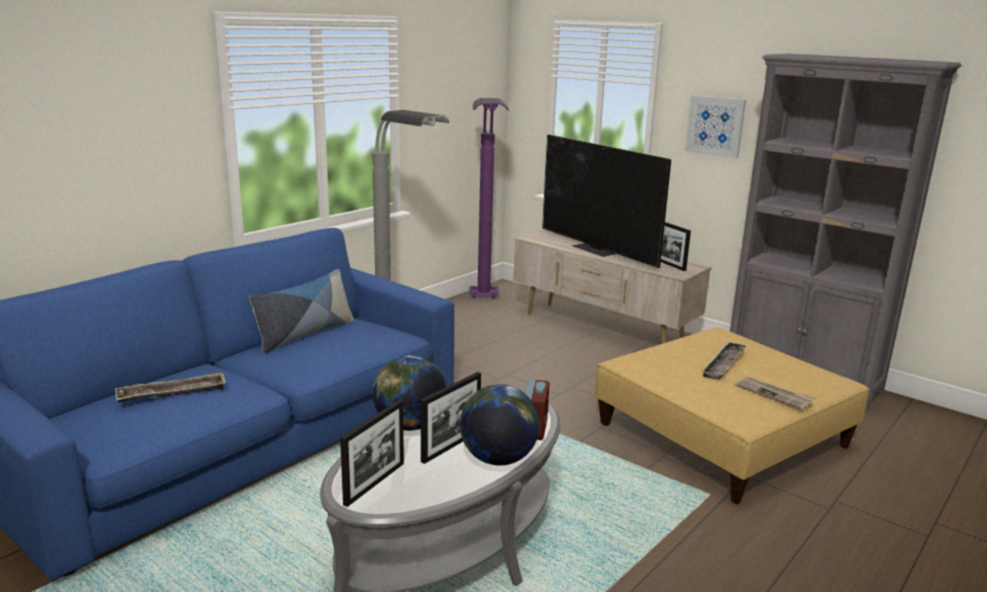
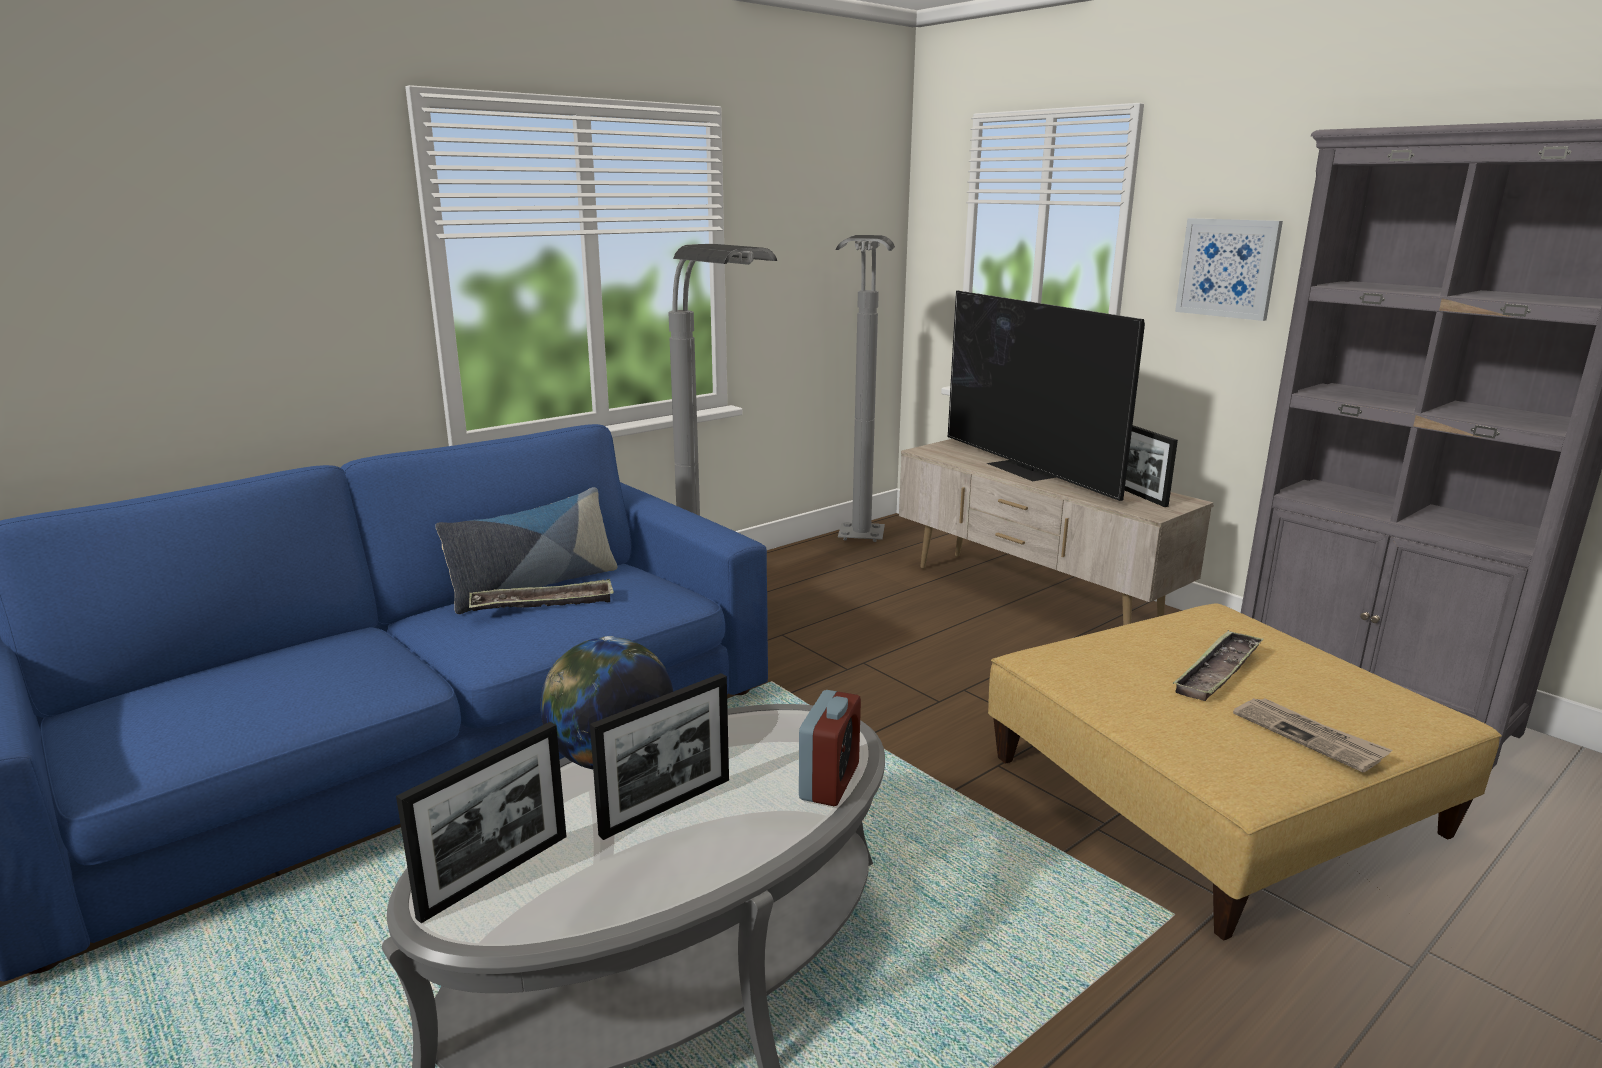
camera: 10 degrees right, 0 degrees up
tray [115,372,226,402] -> tray moved to [469,579,614,611]
globe [460,384,540,466] -> none
purple floor lamp [469,98,509,299] -> grey floor lamp [836,235,895,542]

